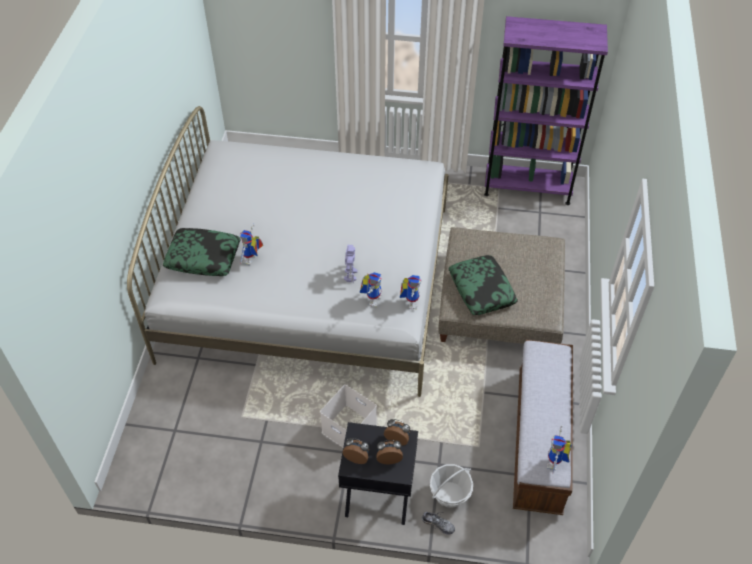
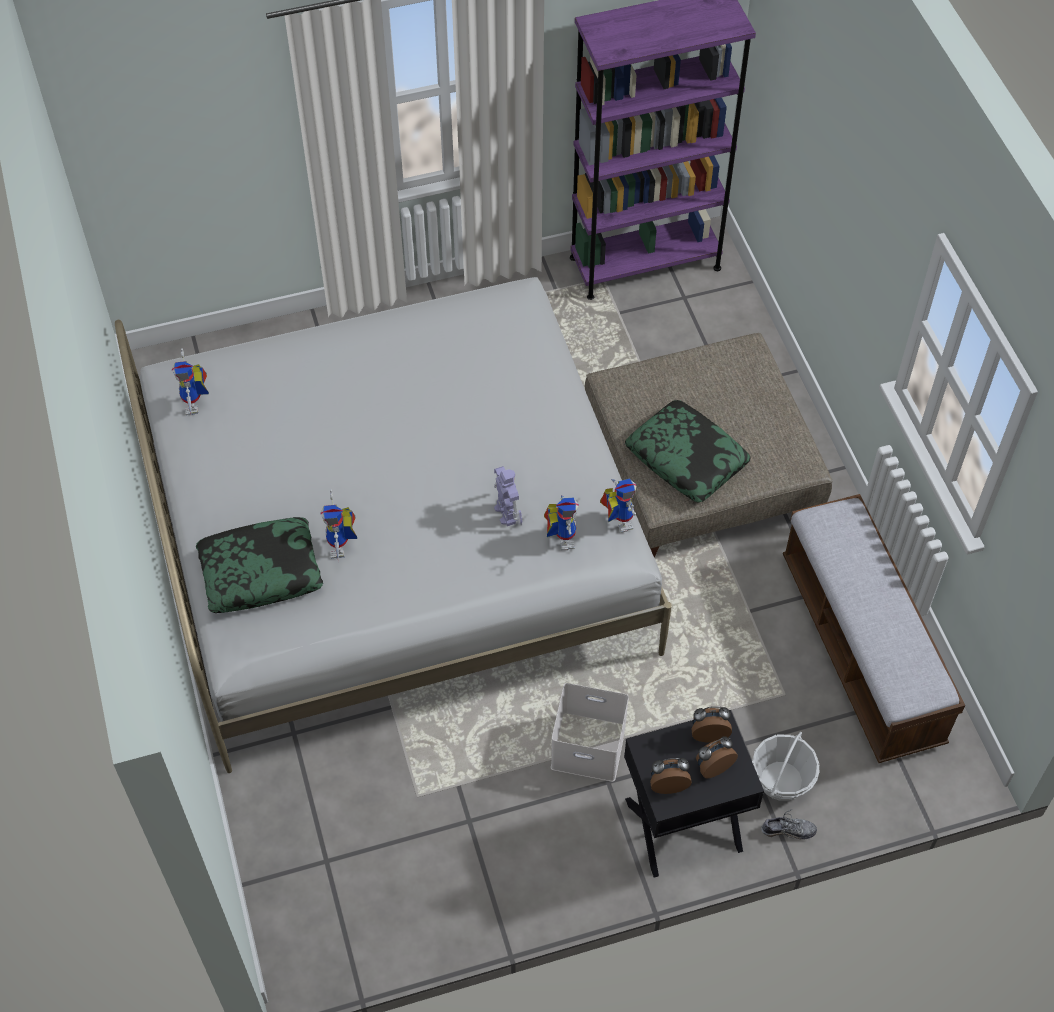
camera: 25 degrees left, 5 degrees up
toy robot [546,425,572,473] -> toy robot moved to [172,348,209,415]

